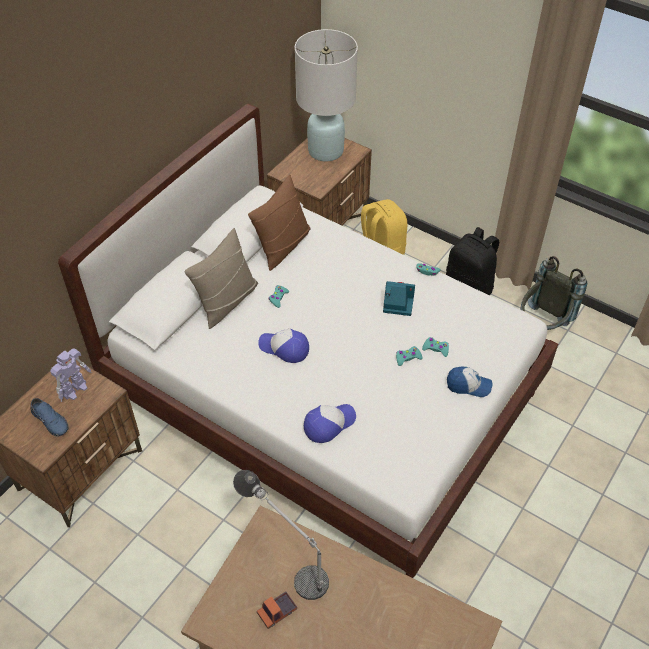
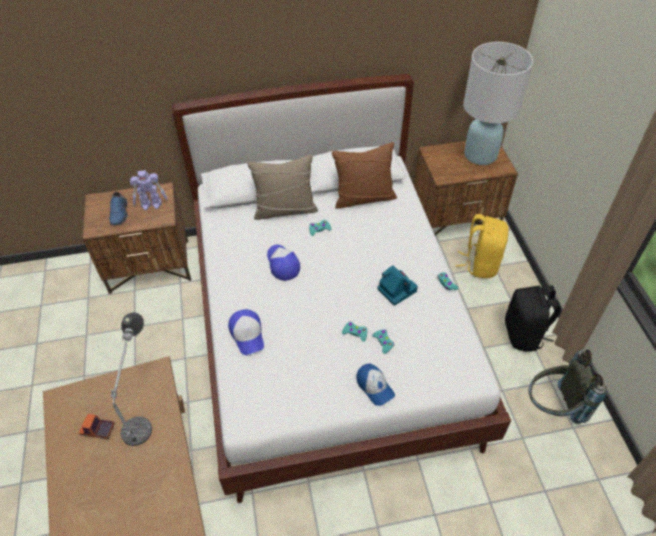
camera: 45 degrees right, 0 degrees up
cap [304,404,356,443] -> cap turned 60 degrees clockwise [228,309,264,355]

